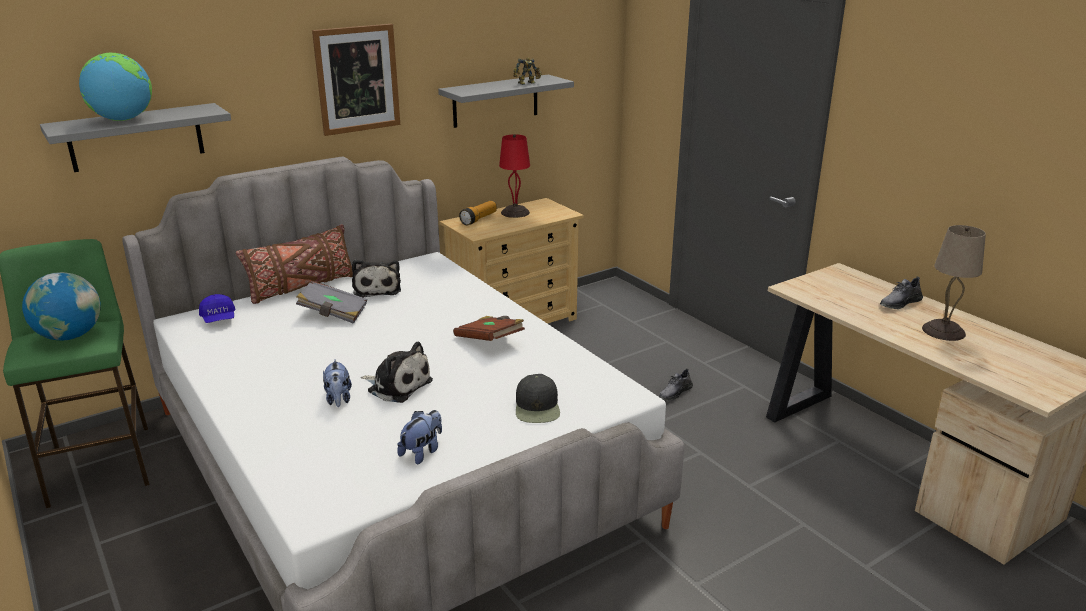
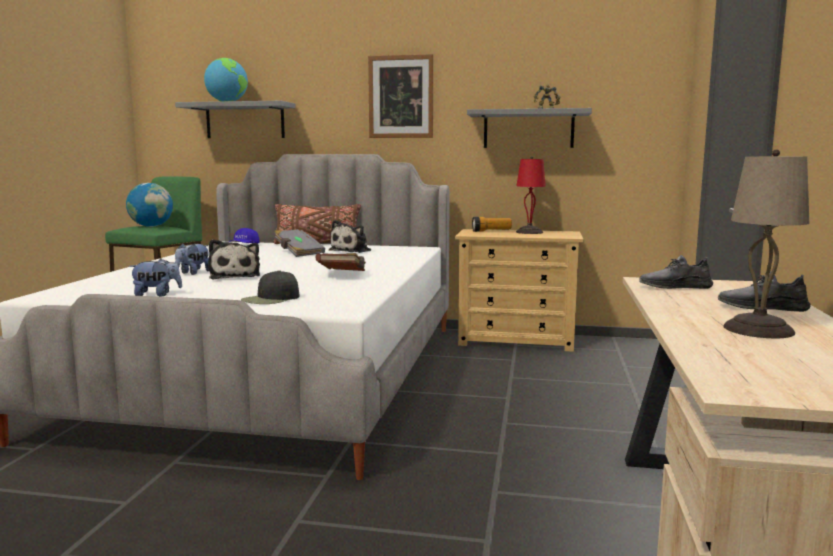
camera: 45 degrees right, 15 degrees down
grey shoe [659,368,693,401] -> grey shoe moved to [639,255,713,289]

